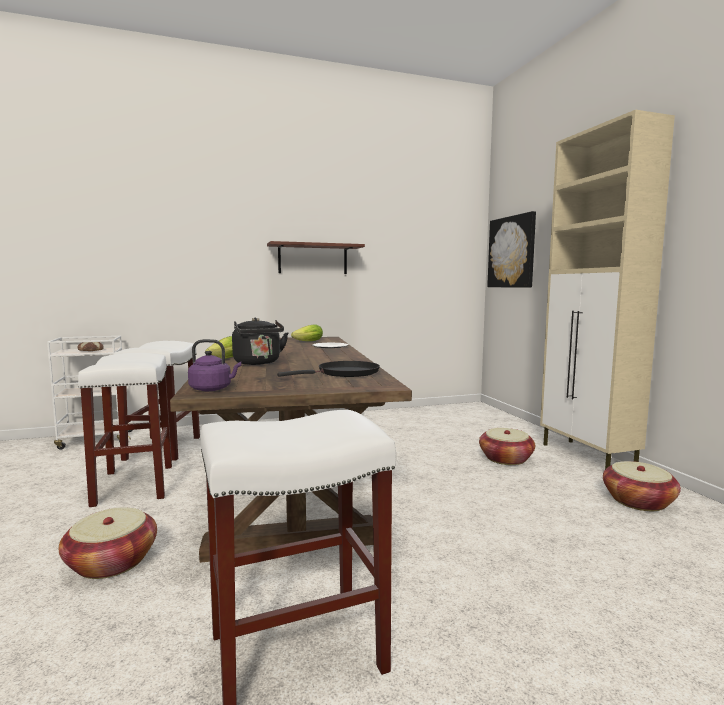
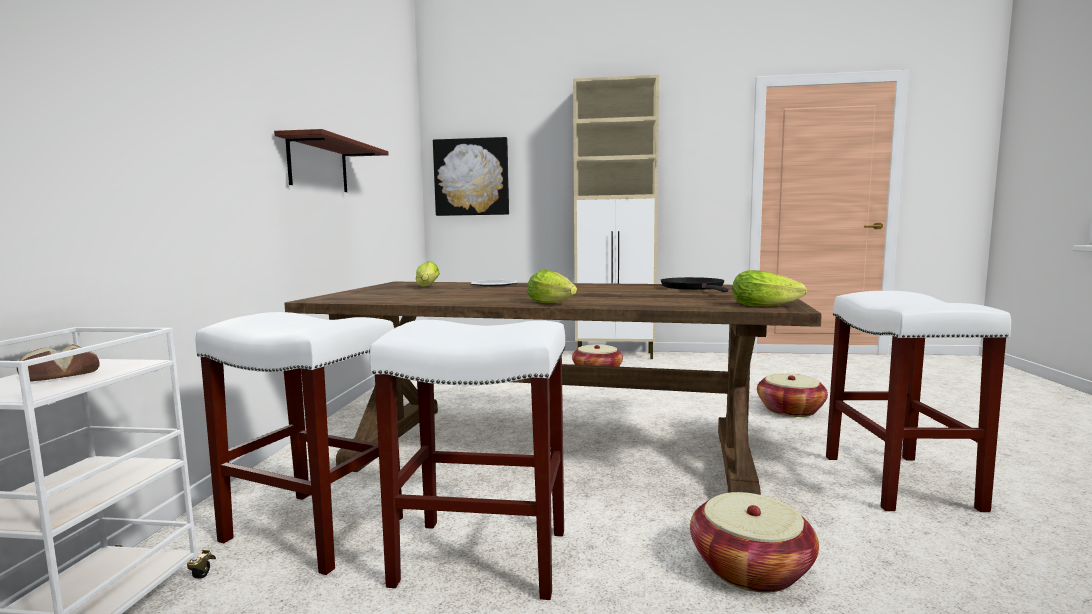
camera: 65 degrees left, 0 degrees up
purple kettle [188,339,241,391] -> lettuce [733,270,807,306]
black kettle [232,318,288,365] -> none
basket [603,461,681,511] -> basket moved to [757,374,828,417]

